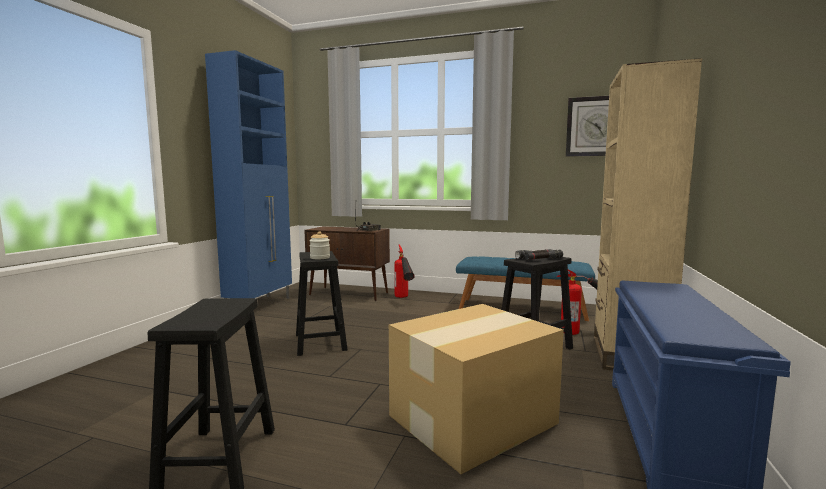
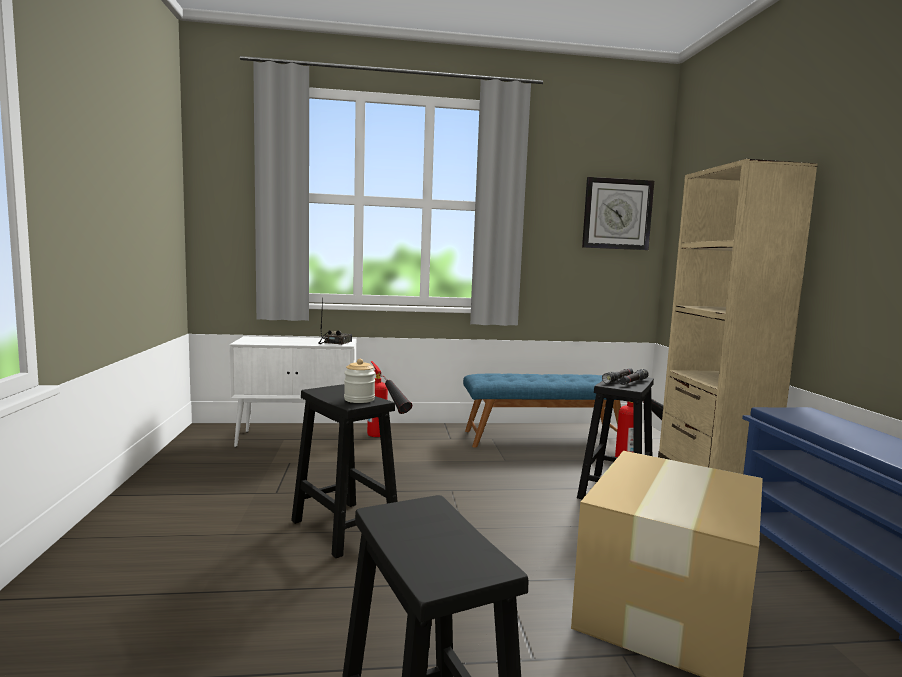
camera: 25 degrees left, 0 degrees up
blue cabinet [205,50,292,299] -> none
brown cabinet [304,226,390,301] -> white cabinet [229,336,356,447]

